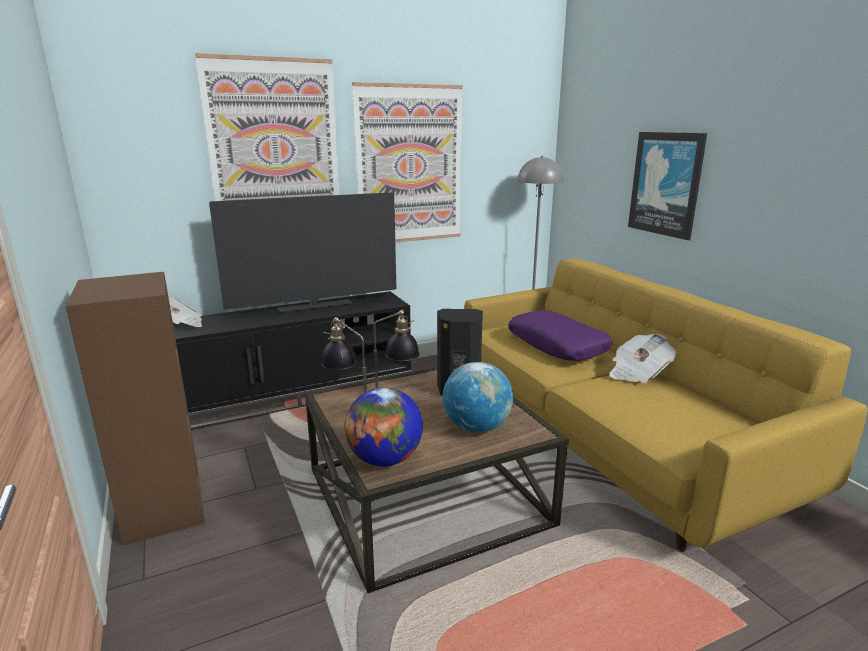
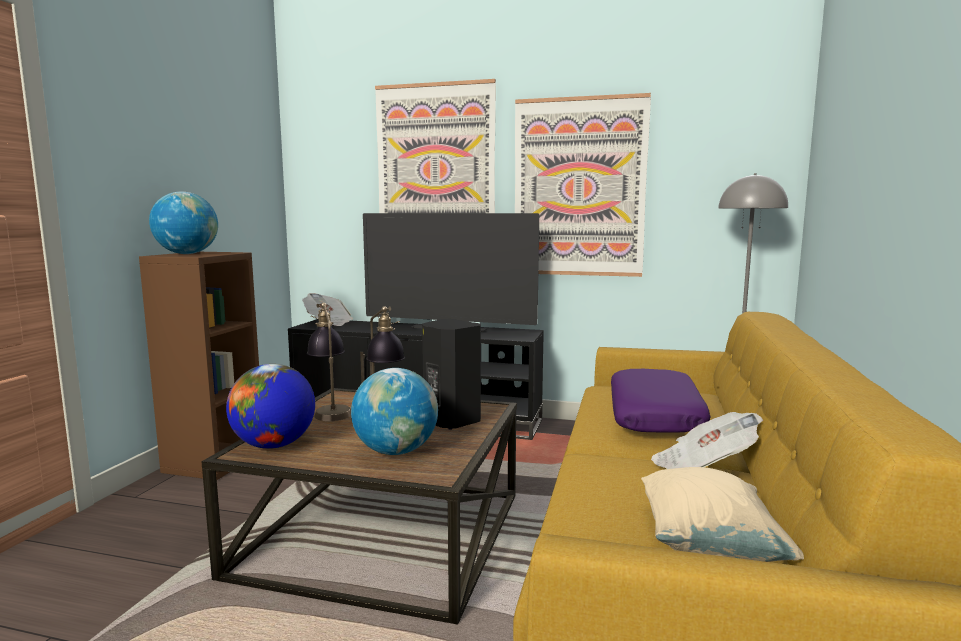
camera: 40 degrees right, 10 degrees down
picture [628,132,707,240] -> none
none -> globe [149,192,218,254]
none -> beige pillow [641,467,804,562]

